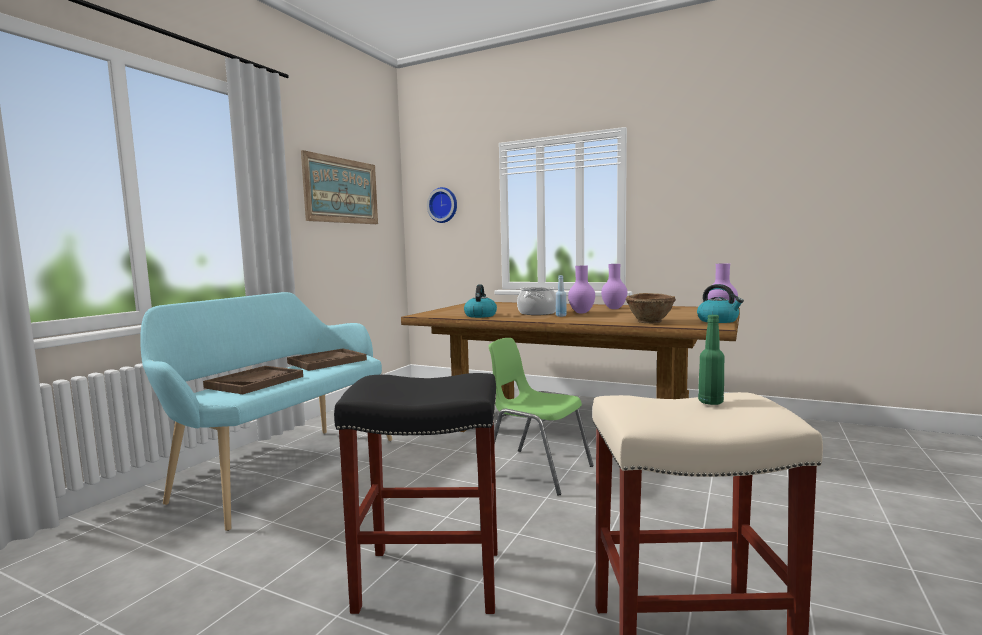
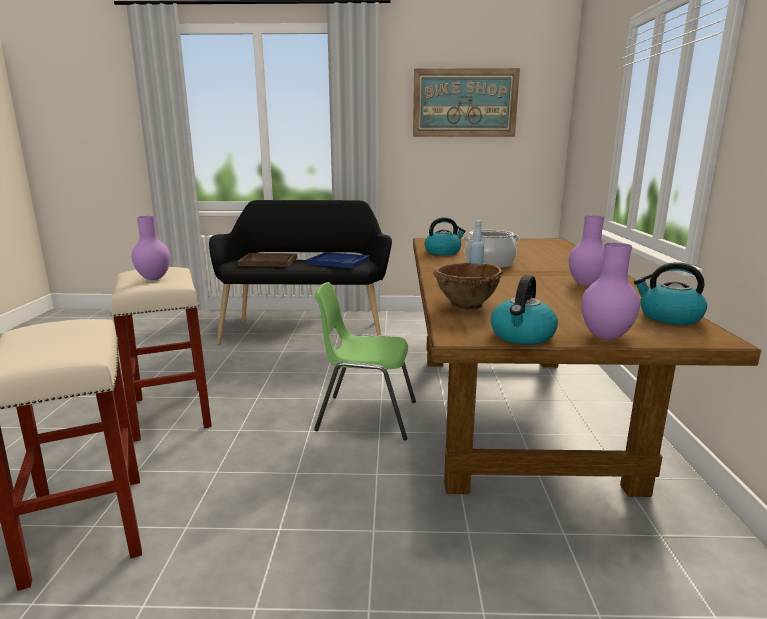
camera: 65 degrees right, 10 degrees up
turquoise bench [140,292,392,531] -> black bench [209,200,392,345]
brown tray [287,348,367,371] -> blue tray [307,252,370,269]
black stool [334,373,498,614] -> beige stool [110,267,212,442]
wall clock [427,187,457,223] -> none
green chair [488,338,594,496] -> green chair turned 90 degrees counterclockwise [314,282,416,440]
purple vase [568,266,595,313] -> purple vase moved to [131,216,170,280]
green bottle [698,315,725,405] -> none
none -> kettle [634,262,707,325]

